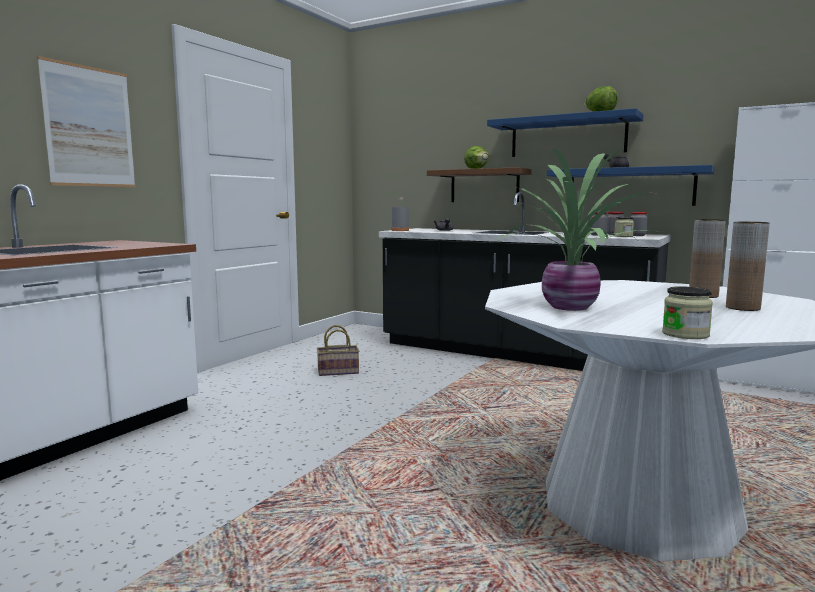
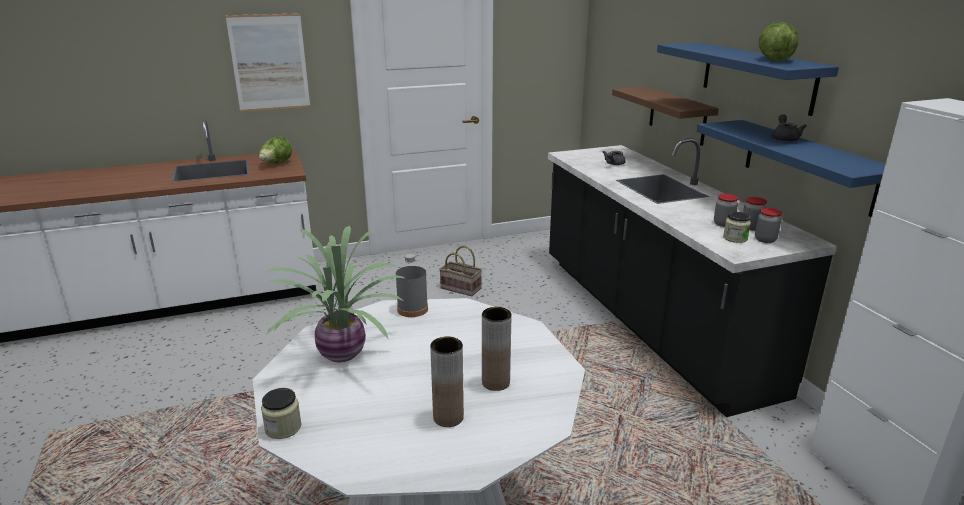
camera: 40 degrees right, 15 degrees up
grey bottle [392,197,409,231] -> grey bottle moved to [396,254,428,317]
lettuce [464,146,489,169] -> lettuce moved to [259,136,292,164]

